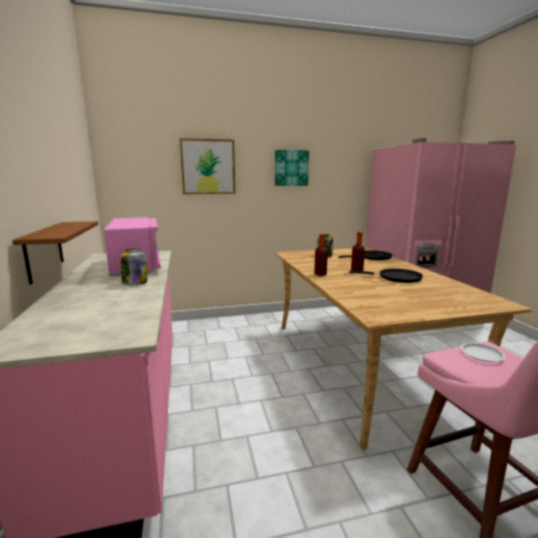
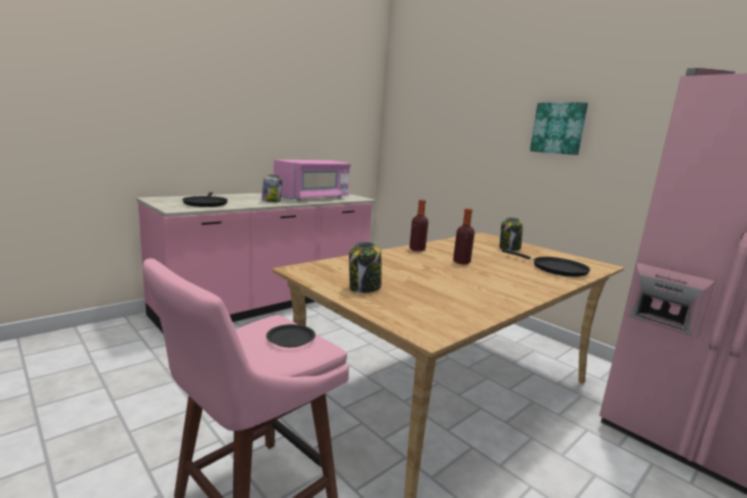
camera: 60 degrees right, 0 degrees up
brown shelf [12,221,98,285] -> none
picture [180,138,235,194] -> none
black frying pan [349,268,423,283] -> black frying pan moved to [182,192,228,207]
white plate [461,343,506,362] -> black plate [266,324,316,347]
none -> jar [349,242,382,293]

